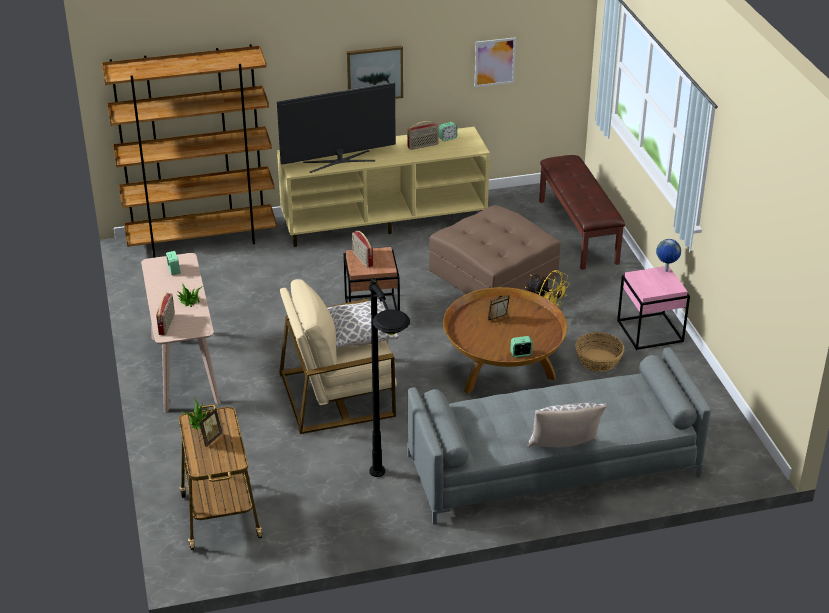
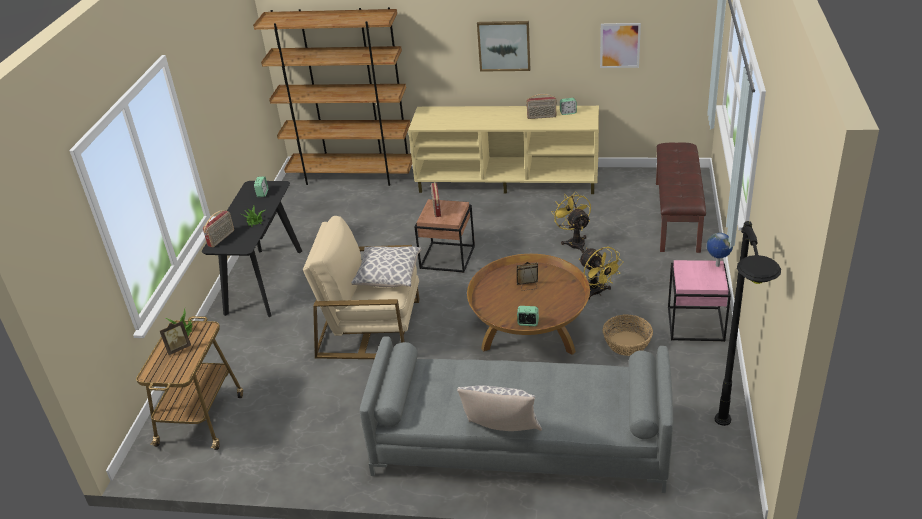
camera: 25 degrees right, 0 degrees up
beige console table [141,253,221,413] -> black console table [202,181,302,317]
television [277,82,396,173] -> none
black floor lamp [369,279,410,477] -> black floor lamp moved to [715,221,781,426]
brown ottoman [429,205,561,294] -> yellow fan [552,192,591,253]

